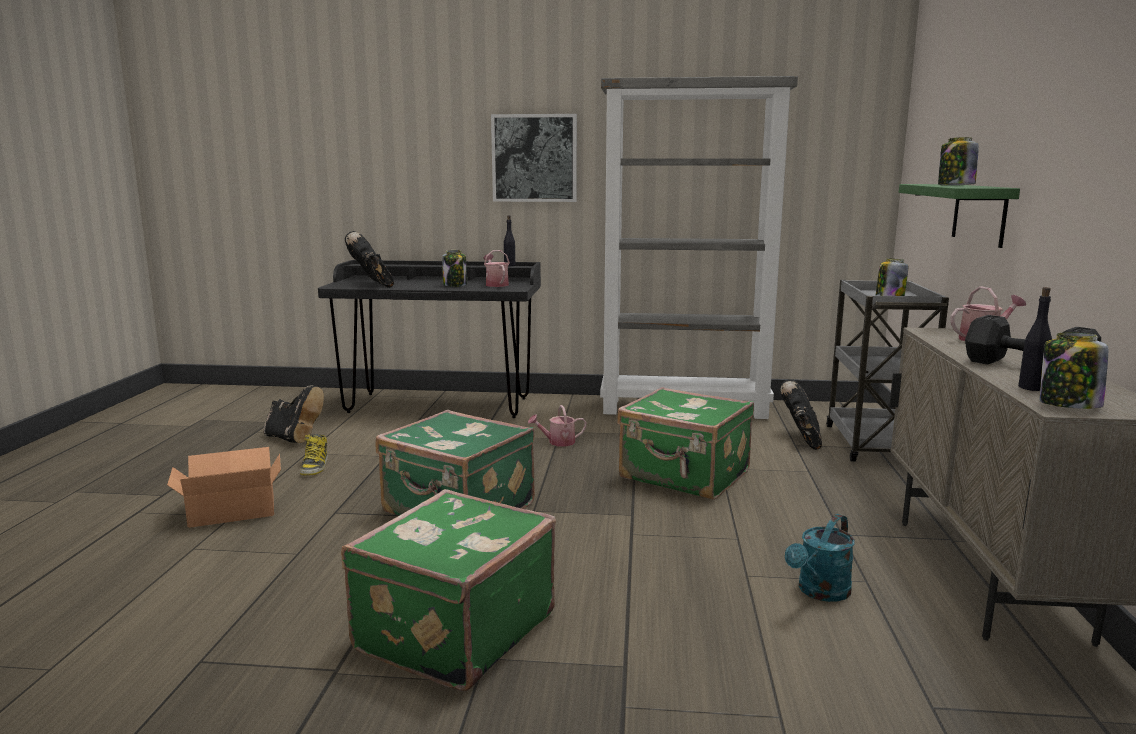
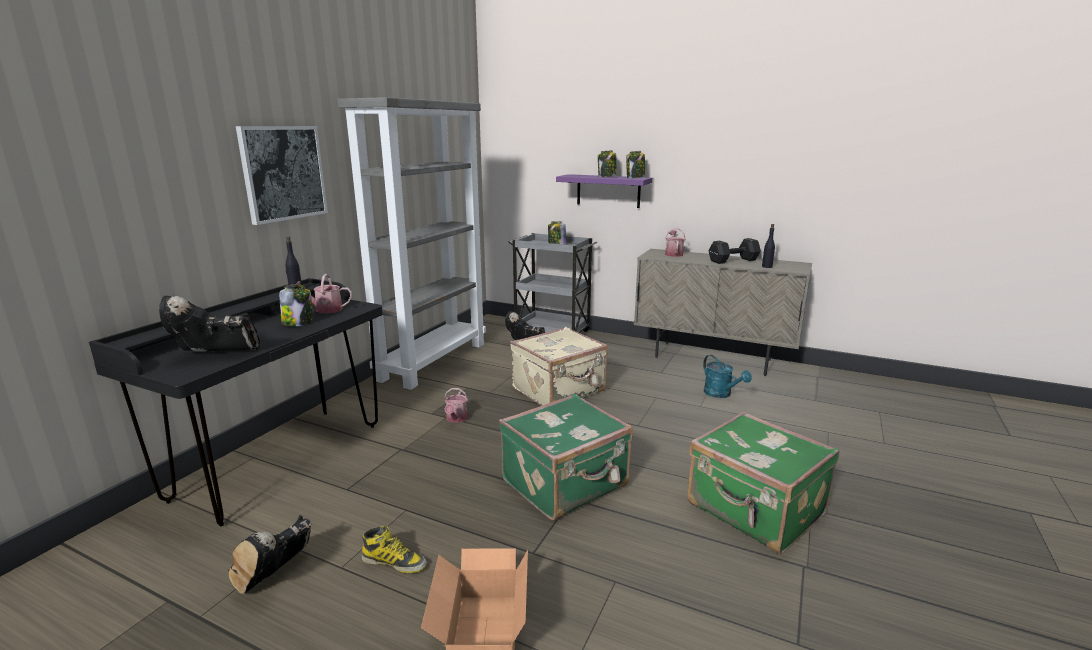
camera: 70 degrees left, 5 degrees up
black boot [263,385,324,443] -> black boot turned 150 degrees clockwise [228,515,311,594]
green suitcase [617,387,754,500] -> beige suitcase [510,327,608,406]
green shelf [899,184,1020,248] -> purple shelf [556,174,652,208]
jar [1040,333,1108,409] -> jar moved to [626,151,646,178]

